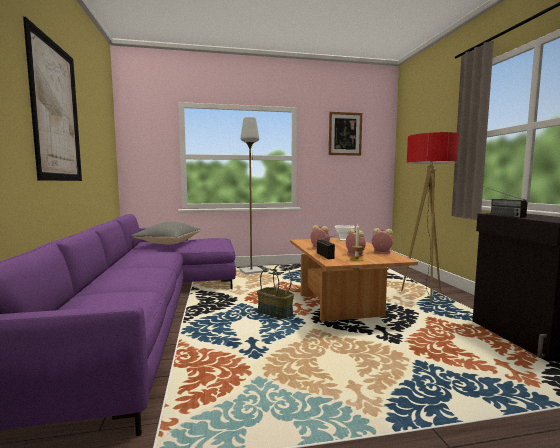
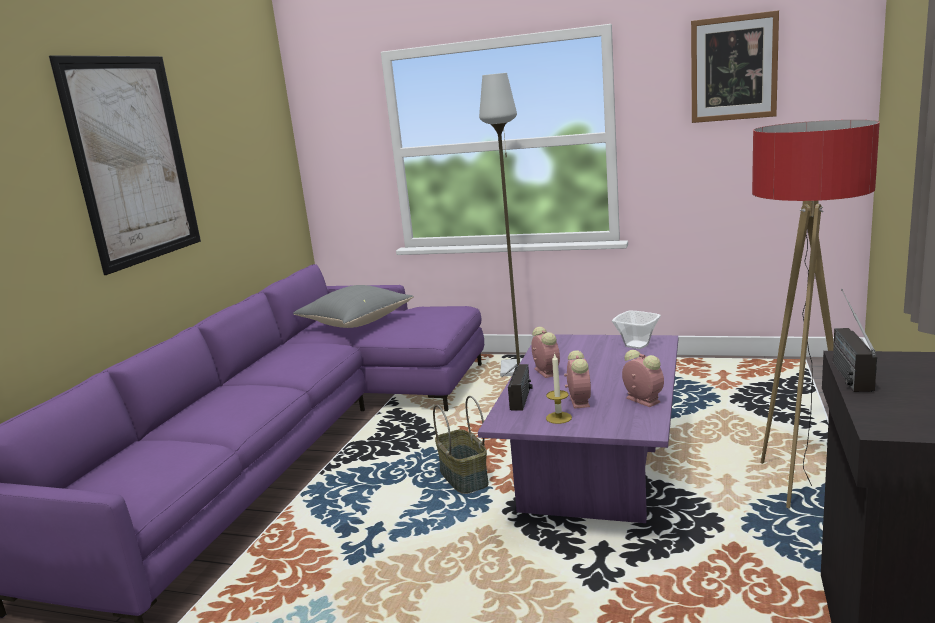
camera: 30 degrees right, 10 degrees up
brown coffee table [290,238,418,322] -> purple coffee table [478,334,678,523]

